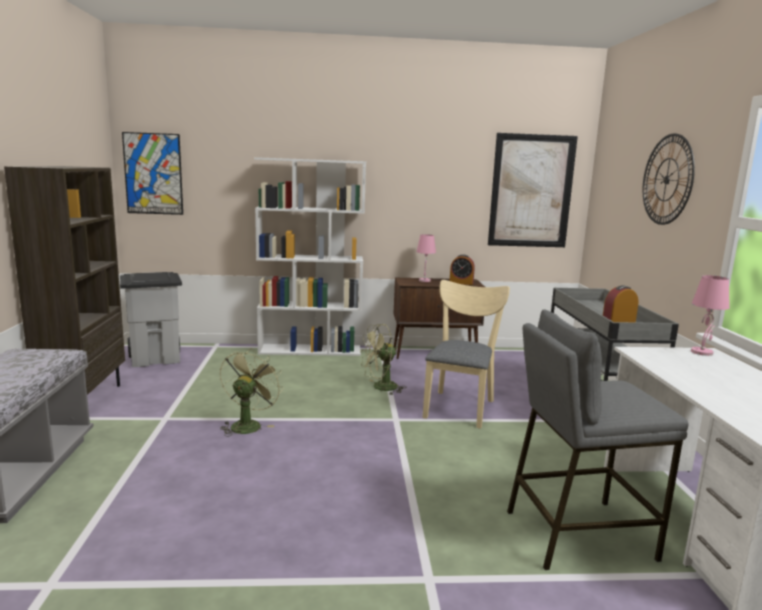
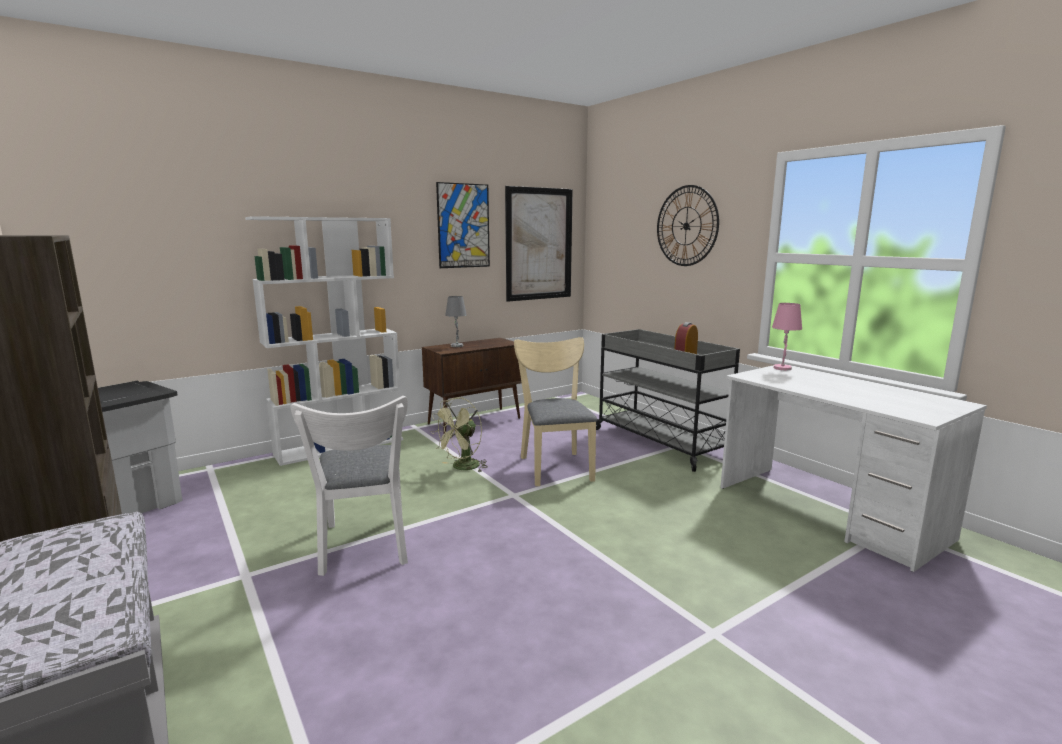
camera: 30 degrees left, 0 degrees up
picture [122,132,183,215] -> picture moved to [436,182,490,268]
green fan [220,348,283,437] -> white chair [290,396,408,576]
pink table lamp [417,234,436,282] -> grey table lamp [445,296,467,347]
alarm clock [450,254,475,285] -> none
grey stool [507,310,688,570] -> none

